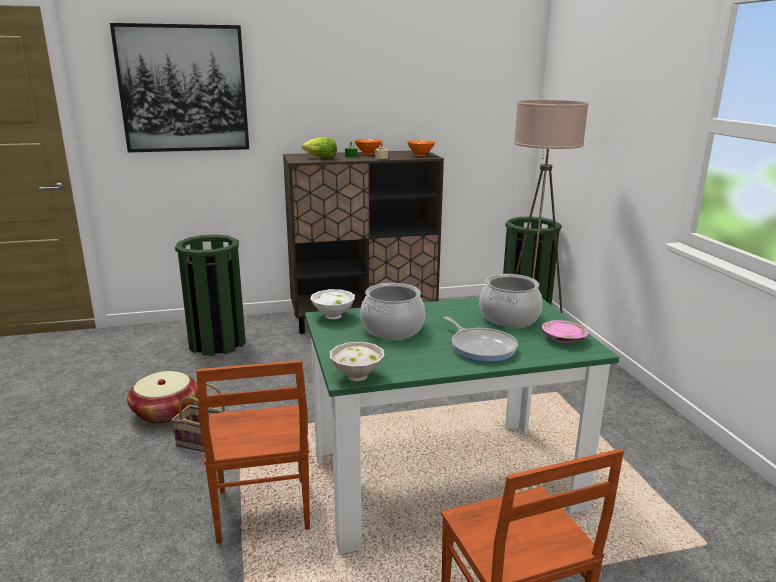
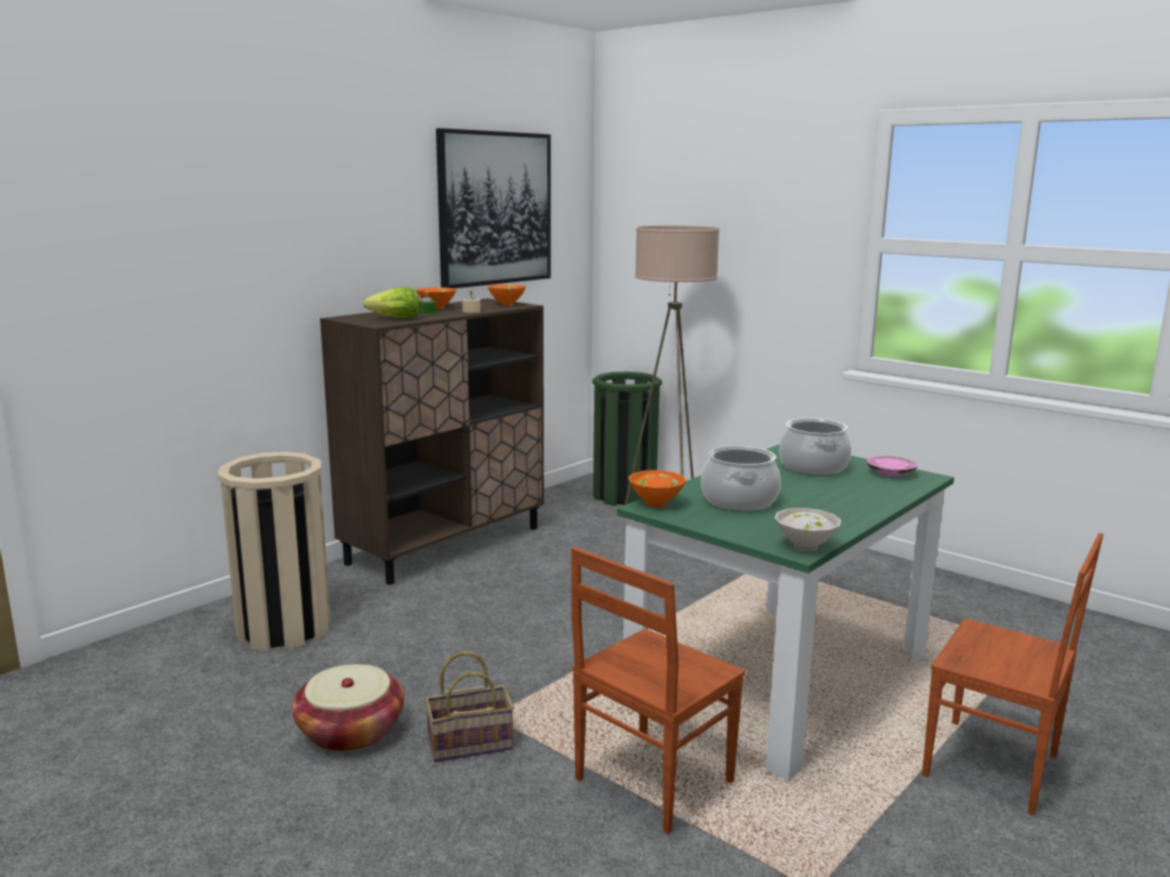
camera: 35 degrees left, 5 degrees down
picture [110,23,249,152] -> picture moved to [436,128,551,288]
green trash can [175,234,246,356] -> beige trash can [218,452,331,651]
brown chair [196,360,310,544] -> brown chair turned 90 degrees clockwise [571,547,745,834]
white bowl [310,289,355,319] -> orange bowl [628,470,686,508]
frying pan [443,316,518,362] -> none

